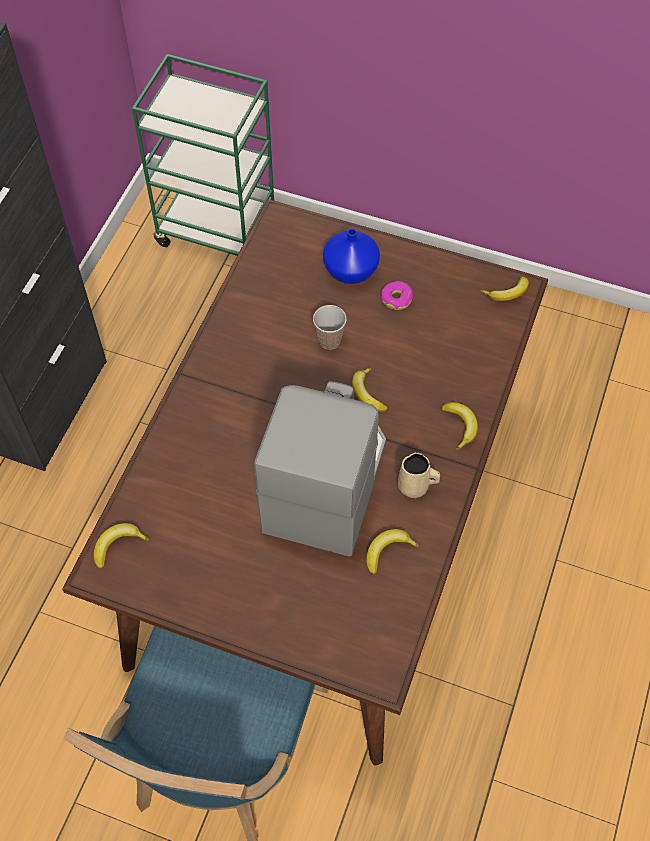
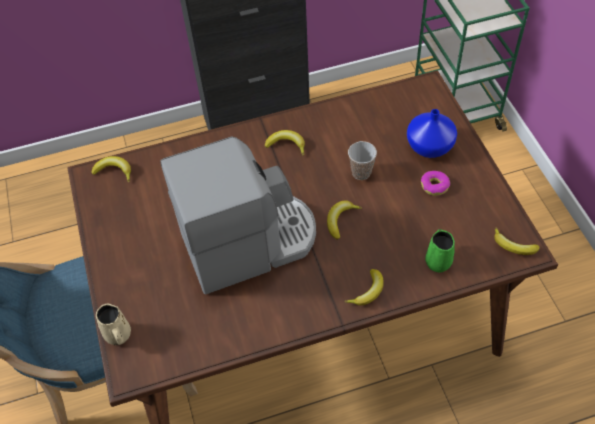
camera: 55 degrees right, 5 degrees down
banana [366,529,419,575] -> banana moved to [265,130,305,156]
beige mug [398,452,440,498] -> beige mug moved to [96,304,131,345]
none -> green mug [425,229,455,272]

